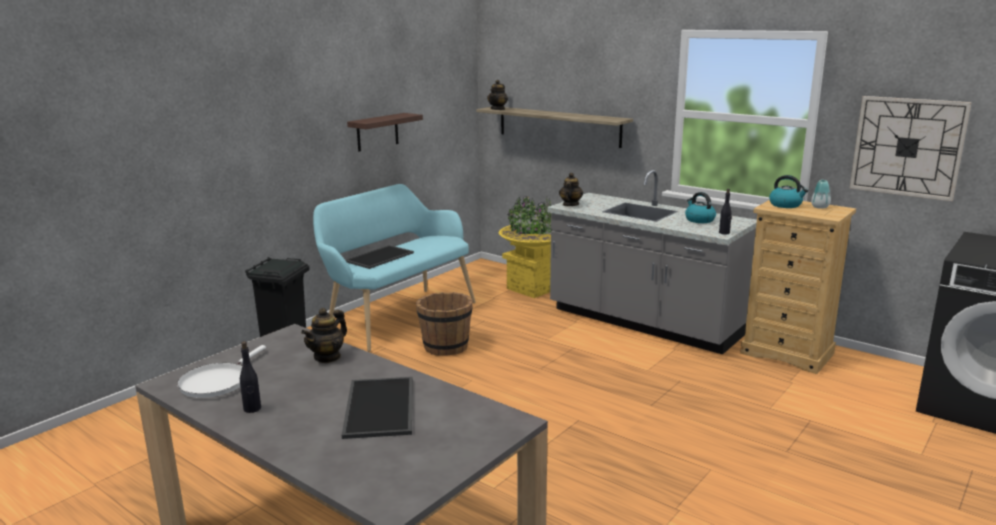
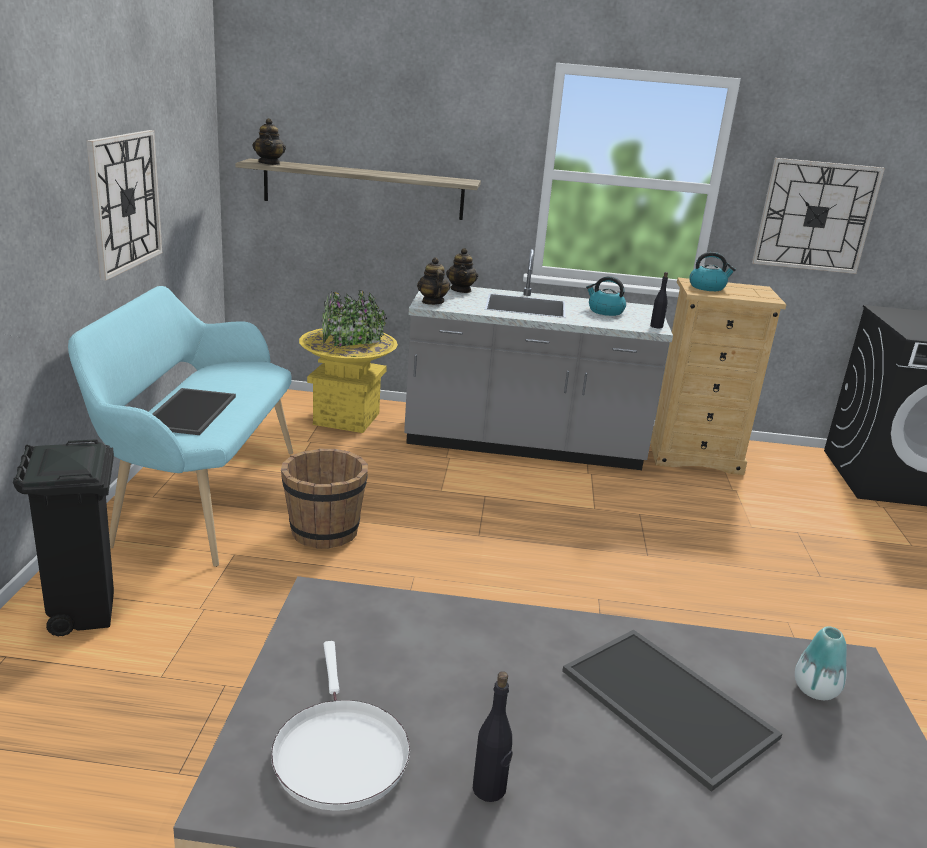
camera: 35 degrees left, 5 degrees up
teapot [301,308,347,363] -> teapot moved to [446,248,478,293]
shelf [347,113,423,152] -> wall clock [87,130,162,281]
vase [811,180,831,209] -> vase moved to [795,626,847,700]

